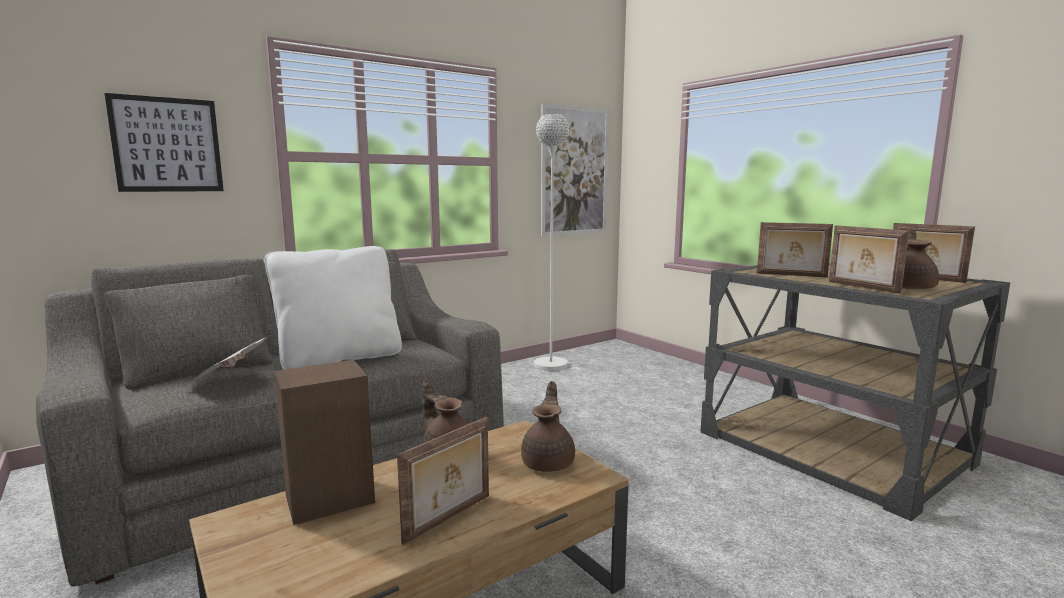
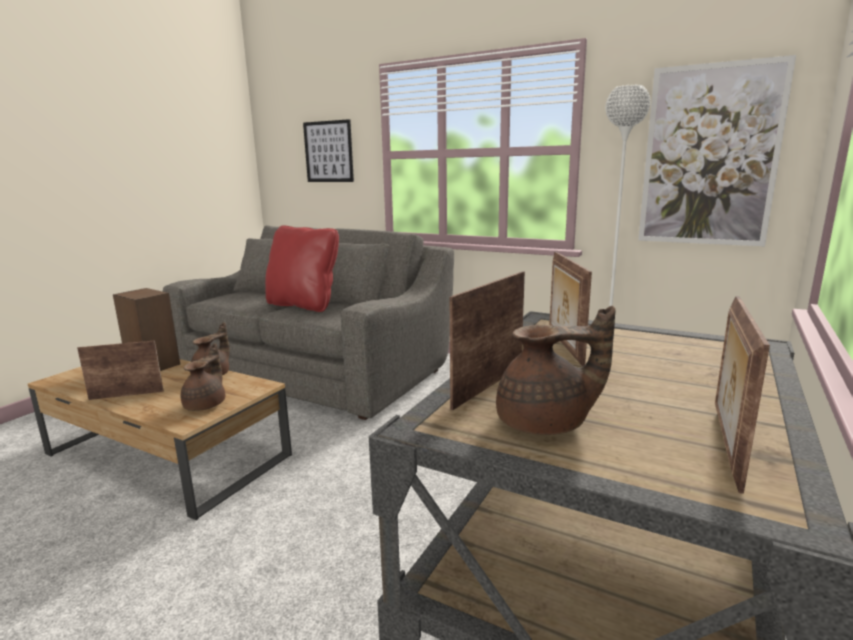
camera: 65 degrees right, 5 degrees up
newspaper [183,337,269,386] -> none
white pillow [264,246,402,370] -> red pillow [265,225,339,312]
picture frame [397,417,489,545] -> picture frame turned 150 degrees clockwise [77,340,164,400]
brown teapot [521,381,575,472] -> brown teapot turned 60 degrees counterclockwise [181,343,225,411]

